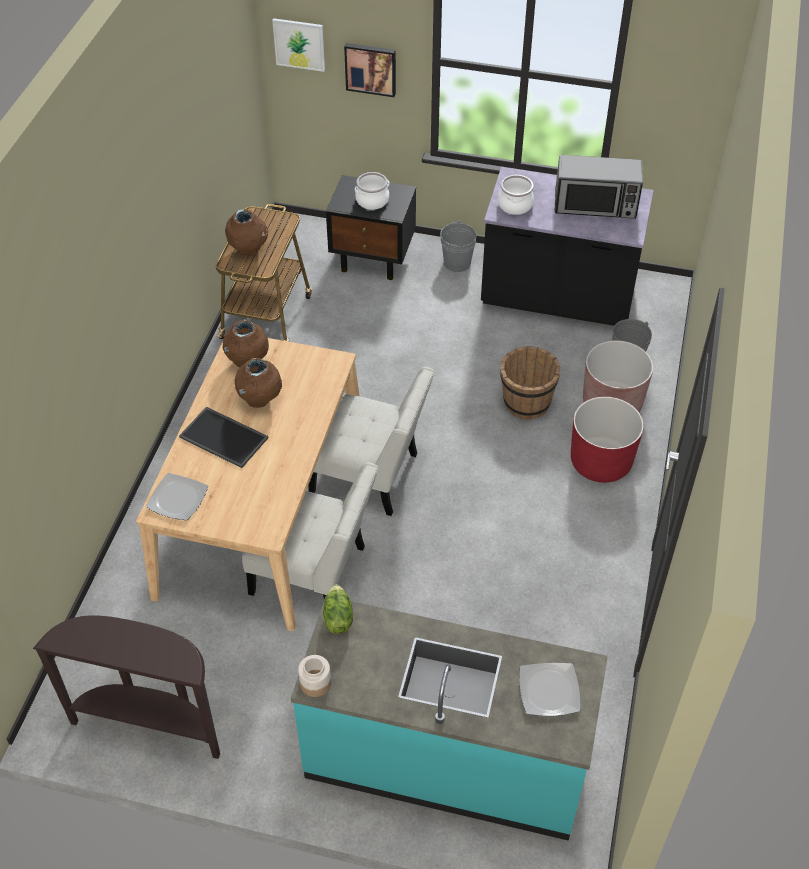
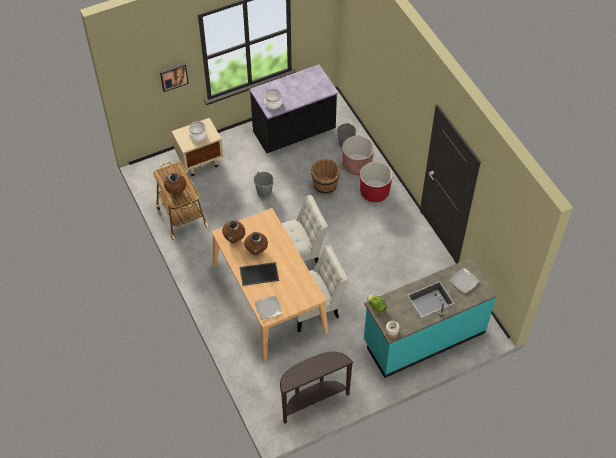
camera: 40 degrees left, 5 degrees up
picture [272,18,325,72] -> none
black nightstand [326,175,416,280] -> beige nightstand [171,118,223,176]
grey bucket [440,220,477,272] -> grey bucket moved to [254,172,274,198]
microwave [555,155,643,219] -> none

